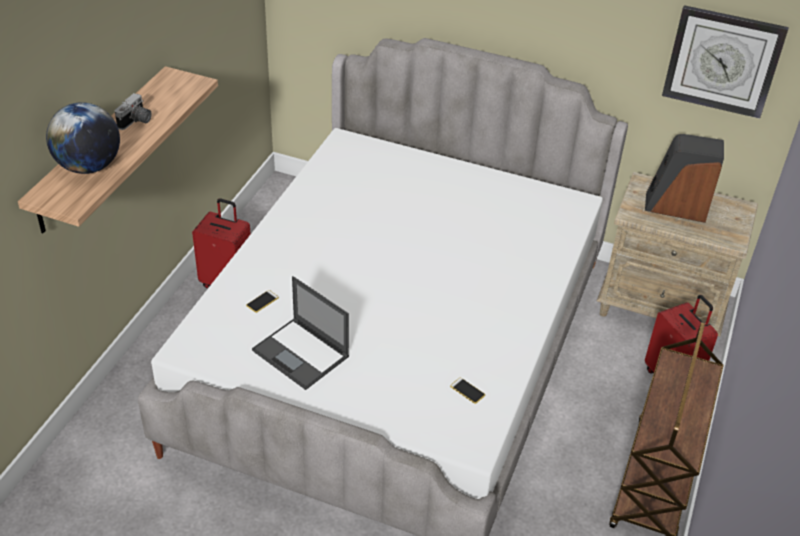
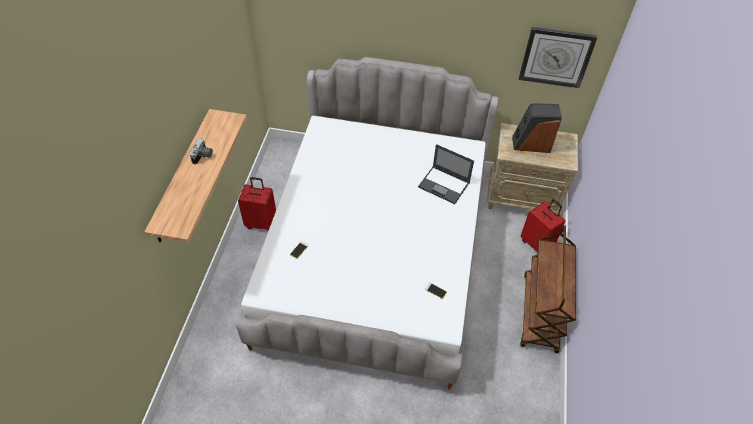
camera: 10 degrees left, 10 degrees up
globe [46,102,120,174] -> none
laptop [252,276,349,390] -> laptop moved to [418,144,474,204]

